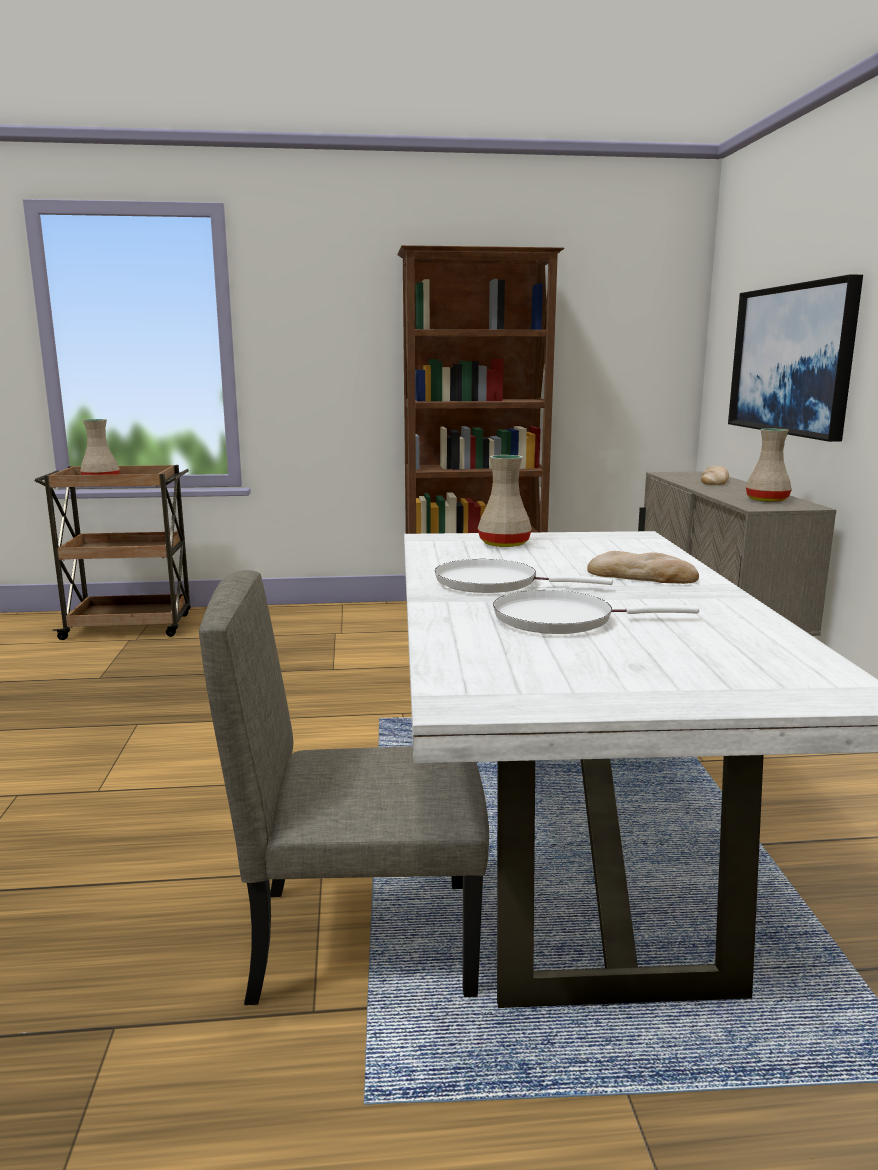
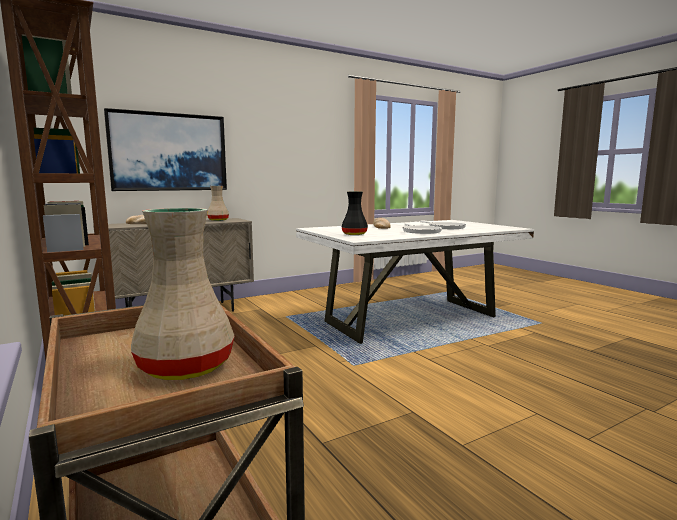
camera: 115 degrees left, 5 degrees down
beige chair [199,570,489,1005] -> none
beige vase [477,455,532,547] -> black vase [342,191,368,235]

